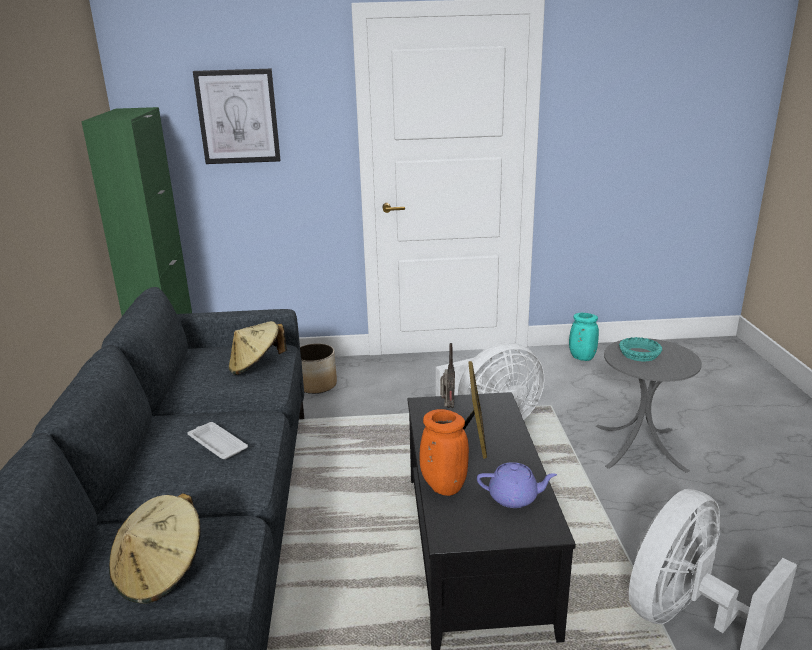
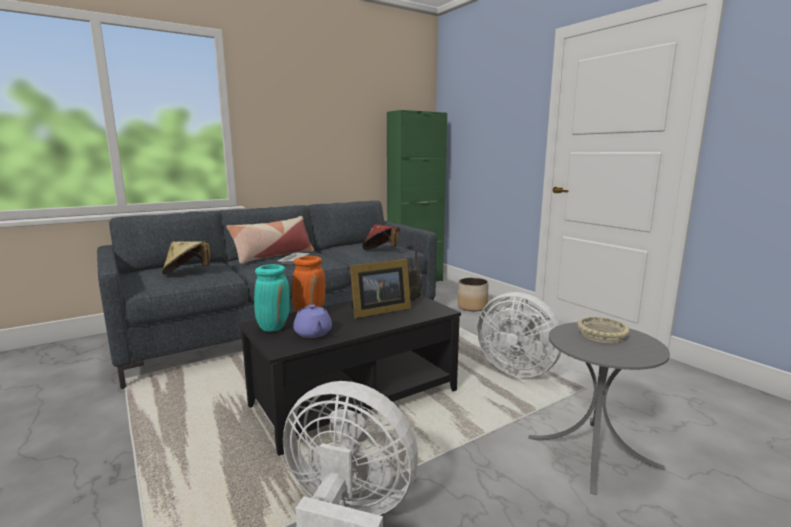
camera: 60 degrees right, 10 degrees down
picture [193,69,281,164] -> none
beige hat [229,321,287,375] -> red hat [362,224,400,250]
turquoise vase [569,313,599,361] -> turquoise vase moved to [254,264,290,332]
turquoise bowl [619,337,662,361] -> beige bowl [577,317,630,343]
none -> pillow [226,216,314,264]

